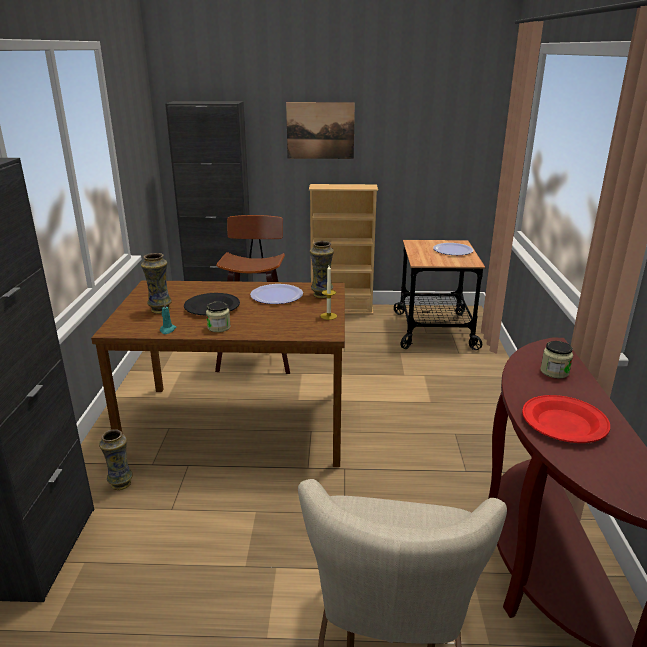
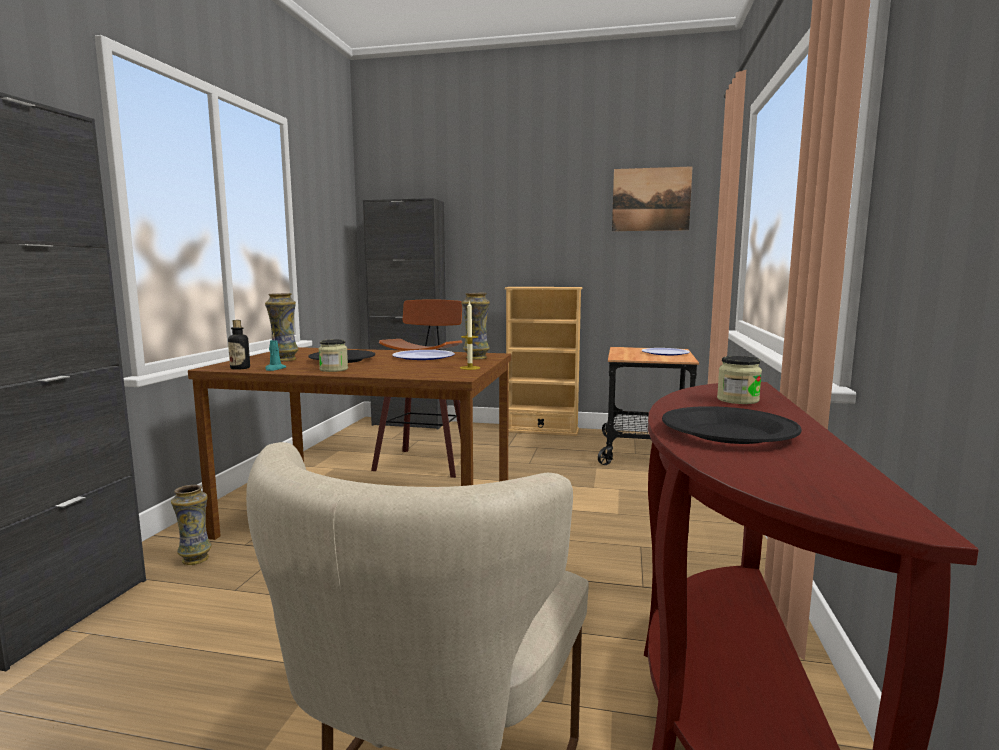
camera: 10 degrees right, 15 degrees down
picture [286,102,355,159] -> picture moved to [612,166,693,231]
red plate [522,395,610,443] -> black plate [662,406,802,444]
none -> bottle [228,320,250,370]

